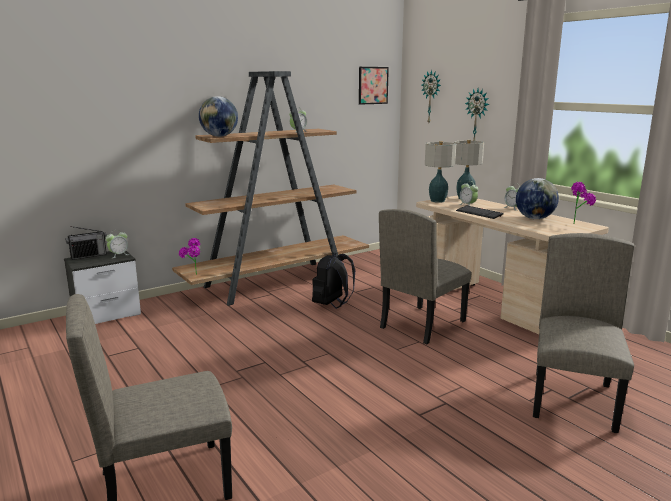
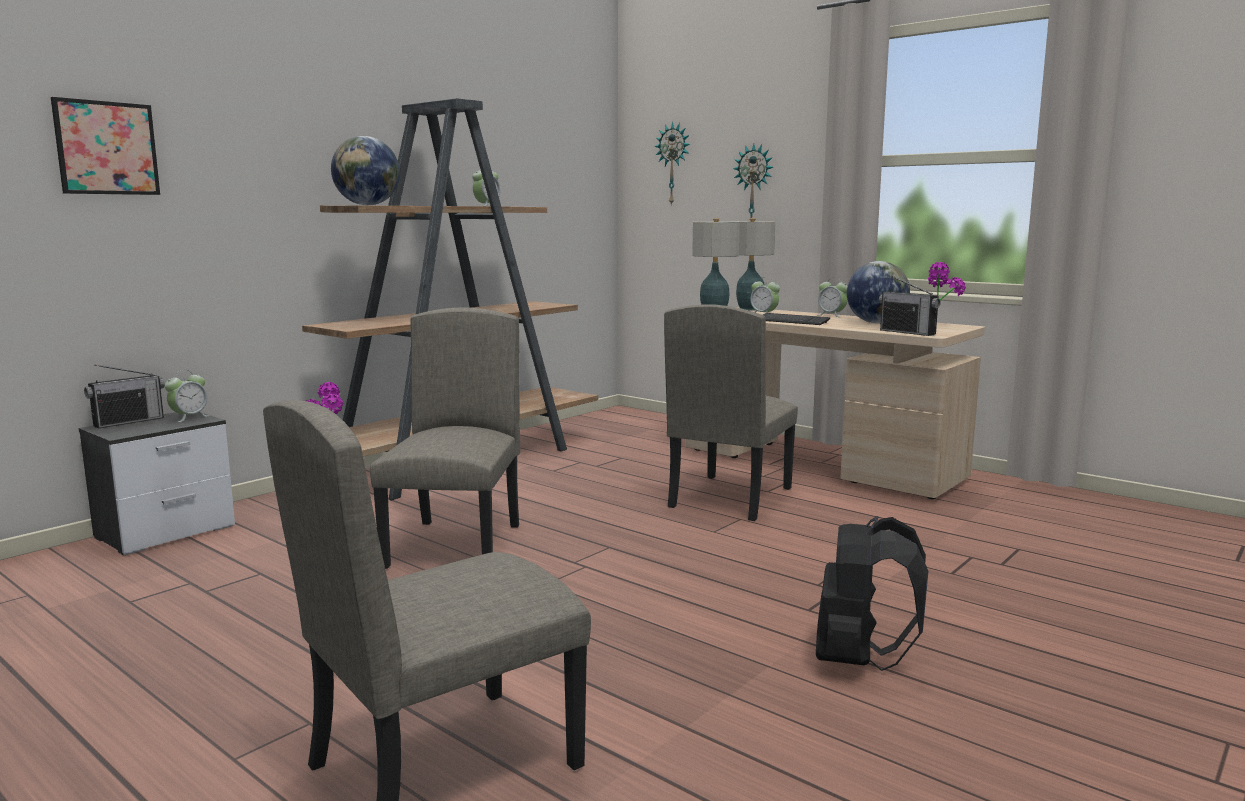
camera: 15 degrees left, 5 degrees down
black backpack [312,253,355,309] -> black backpack moved to [816,516,928,671]
picture [359,67,389,105] -> picture moved to [51,97,160,195]
beige chair [533,233,634,433] -> beige chair moved to [370,307,520,569]
none -> radio [879,276,941,336]

